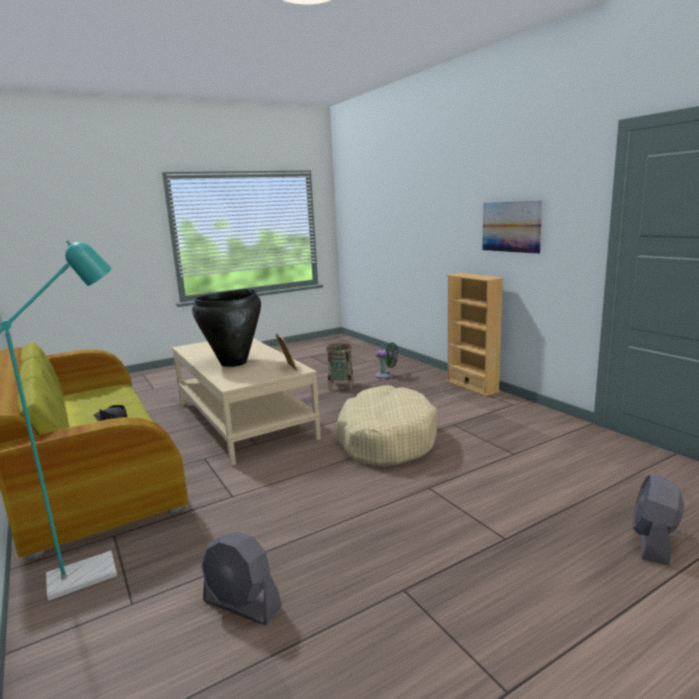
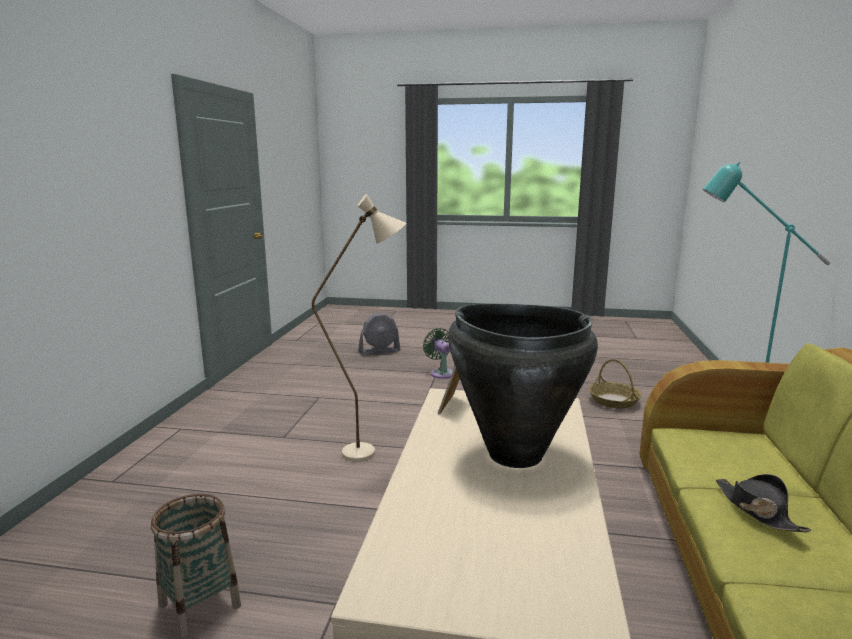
camera: 140 degrees left, 0 degrees up
grey fan [201,532,282,625] -> basket [589,359,642,409]
beige dog bed [335,385,437,467] -> beige floor lamp [312,194,407,462]
green fan [375,342,398,379] -> green fan moved to [423,328,453,379]
beige bookcase [446,273,503,396] -> none
picture [482,200,543,254] -> none

